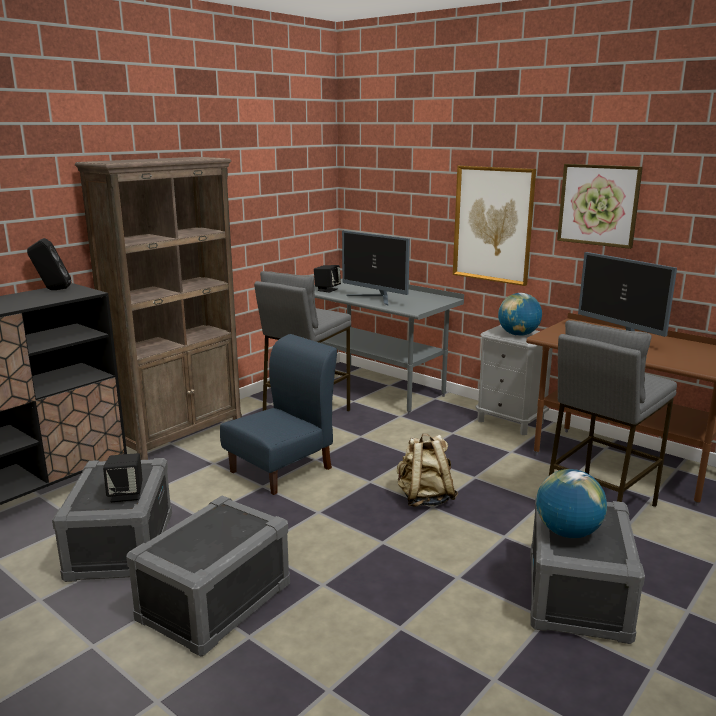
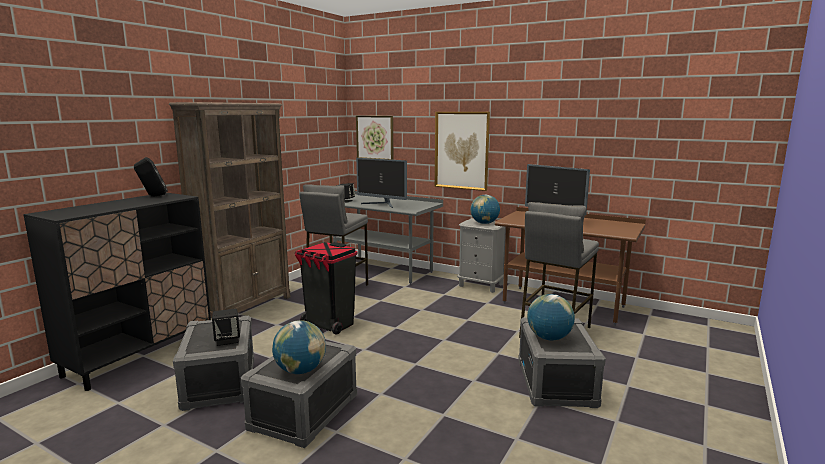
camera: 10 degrees left, 5 degrees down
blue chair [220,334,337,495] -> black trash can [295,242,357,335]
beige backpack [397,433,458,507] -> none
picture [557,164,643,249] -> picture moved to [356,116,393,160]
none -> globe [272,320,326,374]

